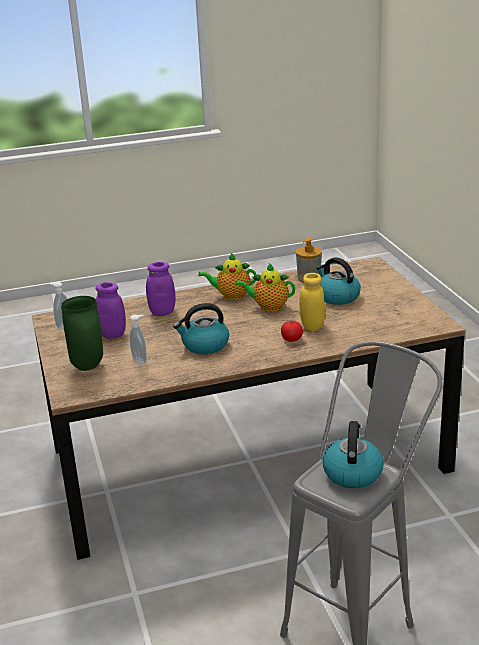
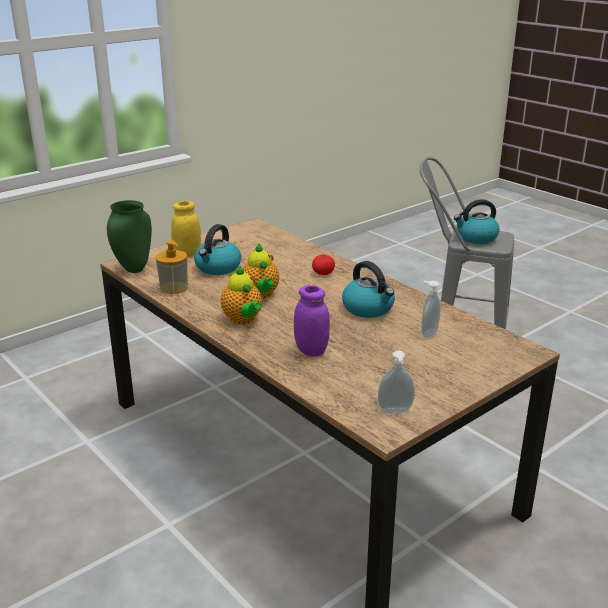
camera: 115 degrees left, 0 degrees up
green vase [61,296,103,371] -> green vase moved to [107,200,152,273]
purple jar [95,282,126,339] -> none
yellow jar [299,273,325,331] -> yellow jar moved to [171,201,201,256]

